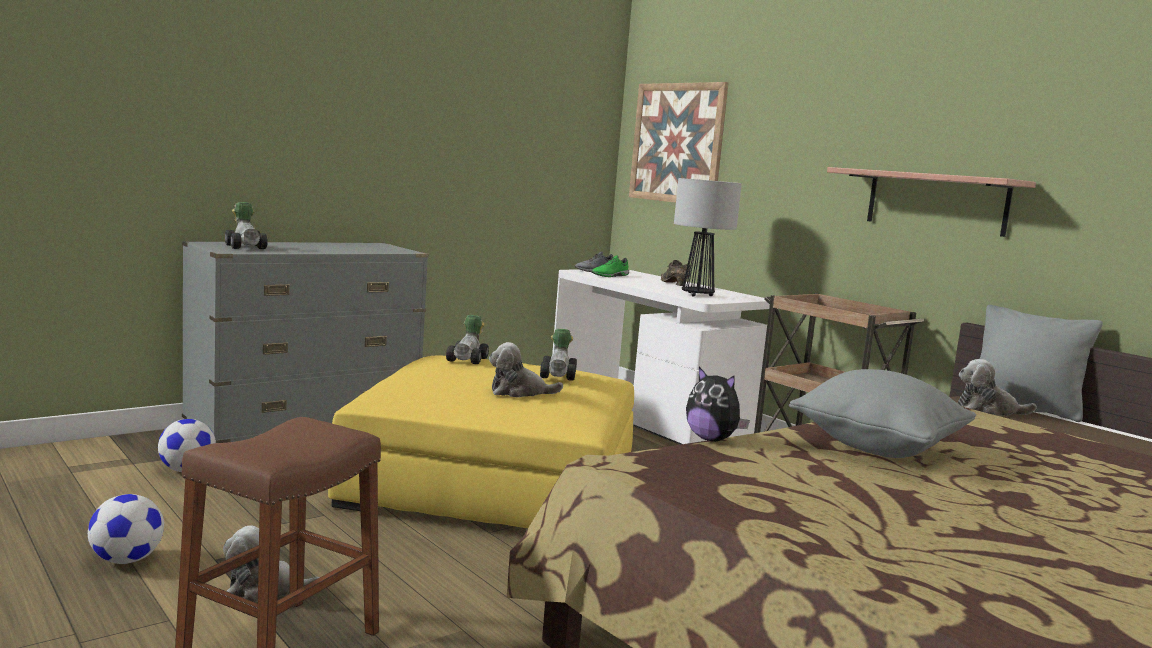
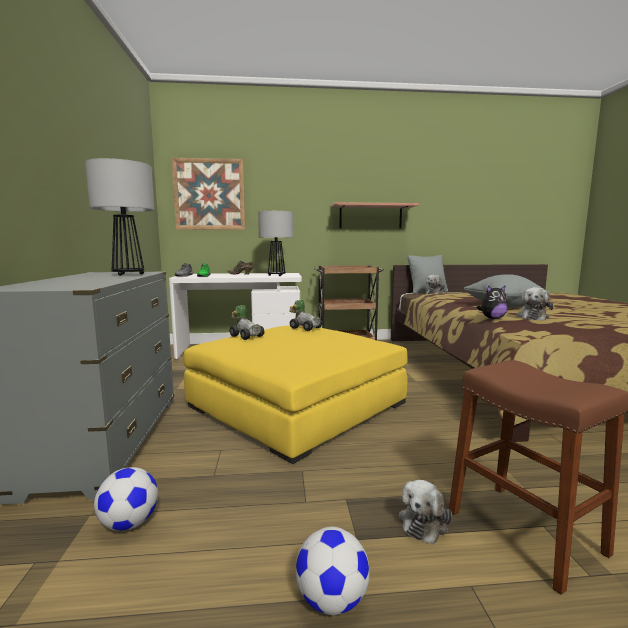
camera: 55 degrees left, 0 degrees up
toy car [225,202,268,249] -> none
plush toy [489,342,563,398] -> plush toy moved to [517,287,553,321]
none -> table lamp [85,158,154,276]

